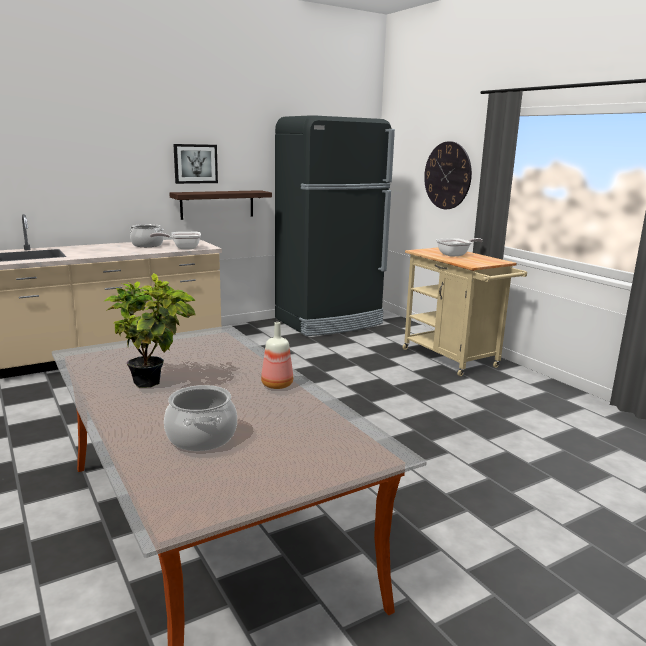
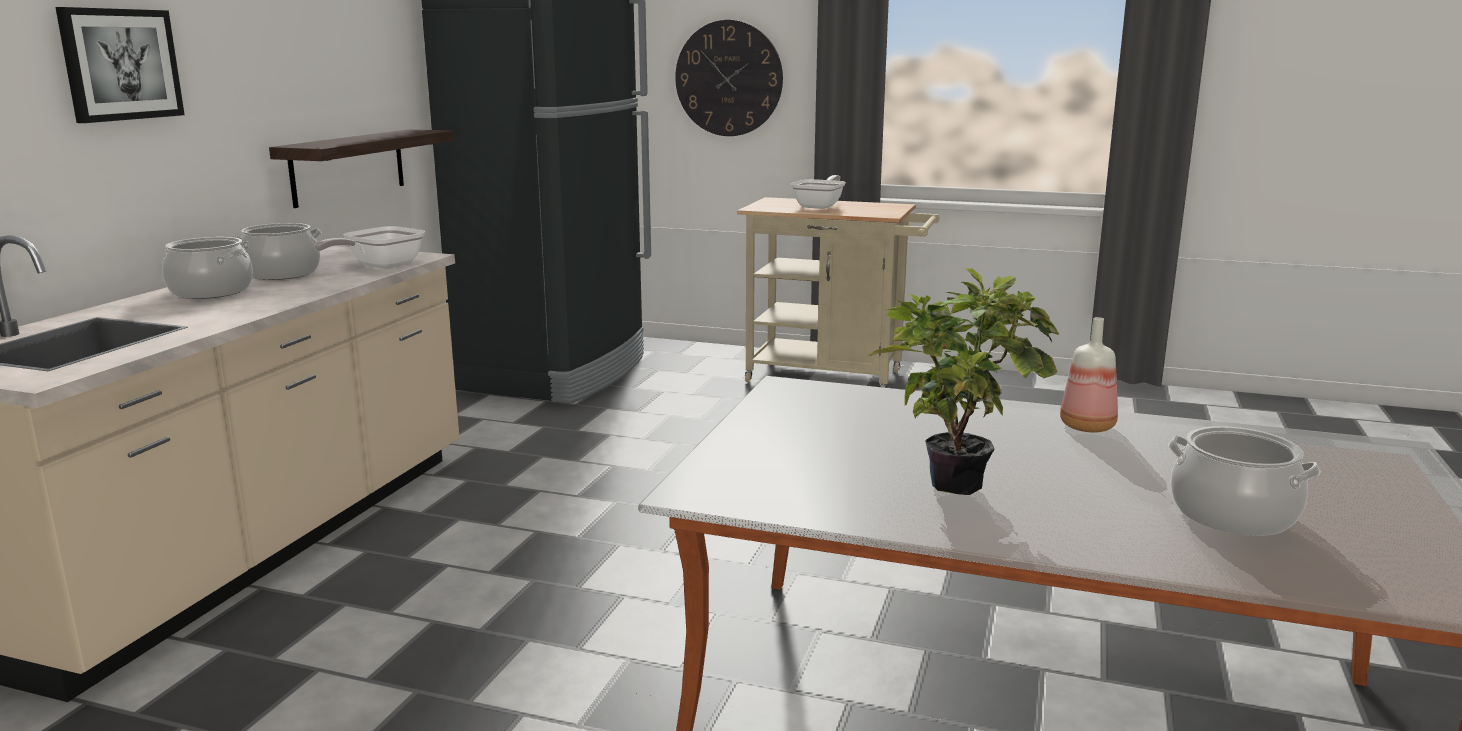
camera: 40 degrees left, 0 degrees up
picture [173,144,218,184] -> picture moved to [55,7,185,123]
none -> cooking pot [162,237,253,299]

